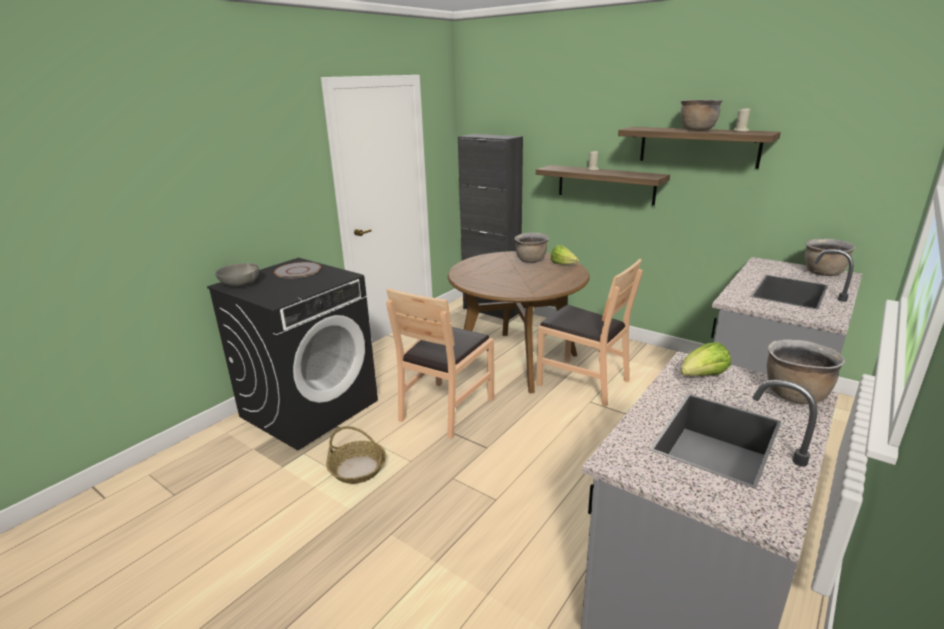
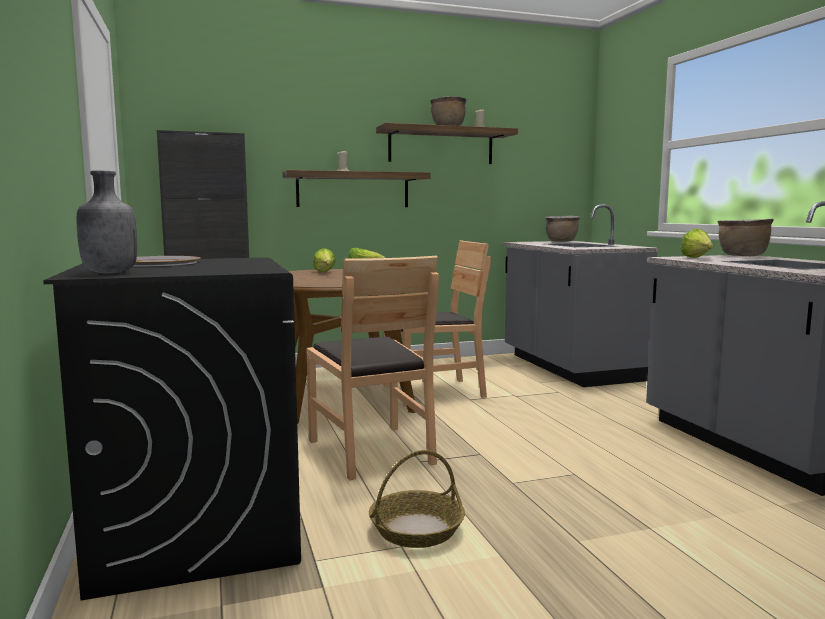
camera: 55 degrees left, 15 degrees down
grey bowl [215,263,259,287] -> grey bottle [77,171,137,274]
brown cooking pot [515,233,549,263] -> lettuce [313,248,336,272]

